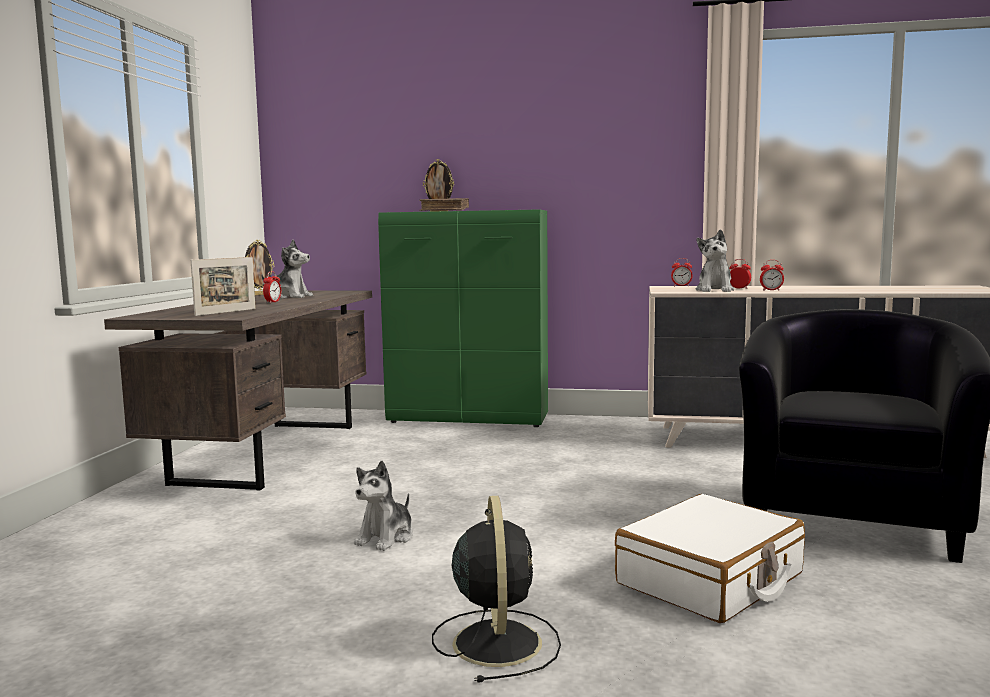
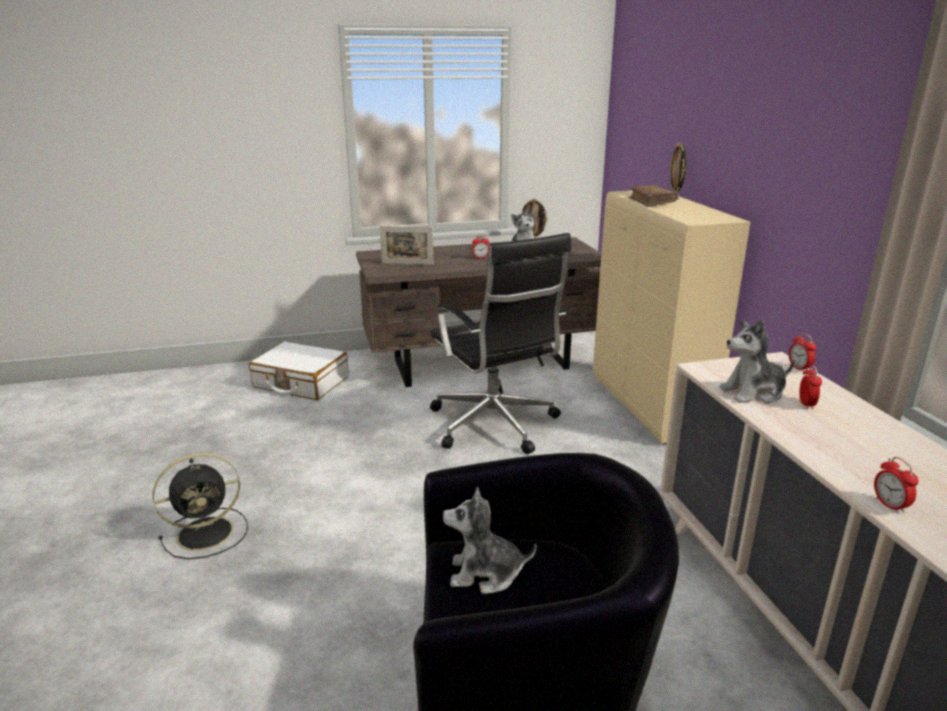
camera: 65 degrees right, 15 degrees up
plush toy [354,461,413,551] -> plush toy moved to [443,487,537,594]
green cabinet [378,209,548,427] -> beige cabinet [593,191,750,444]
white suitcase [615,494,805,623] -> white suitcase moved to [249,341,349,400]
alarm clock [760,260,784,291] -> alarm clock moved to [874,457,919,514]
none -> black office chair [430,233,571,454]

